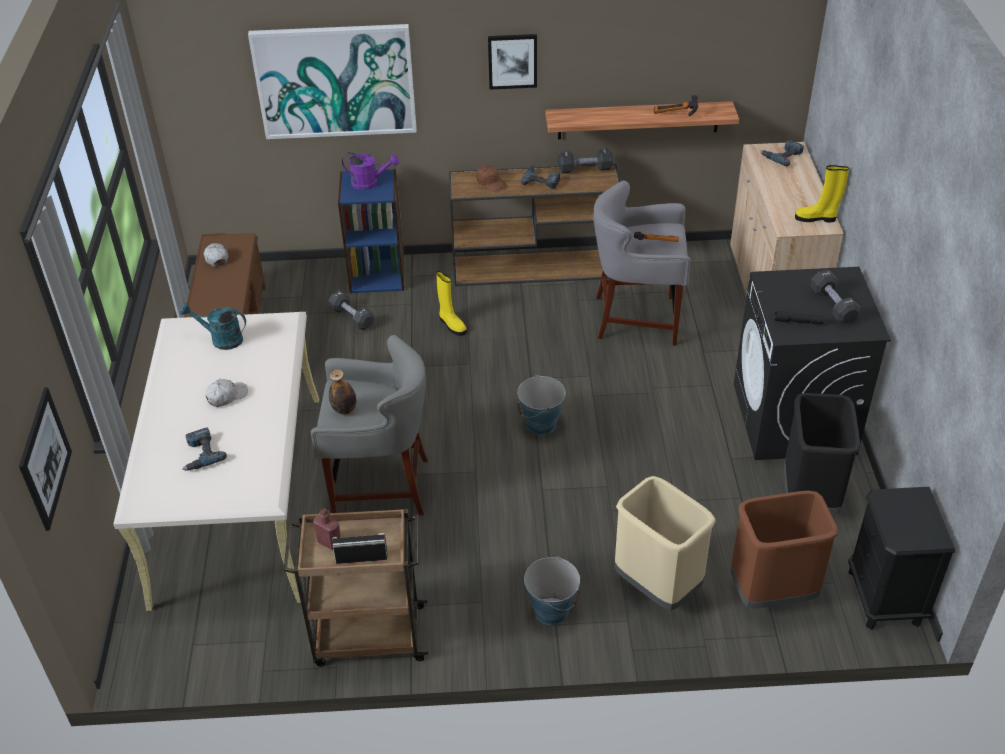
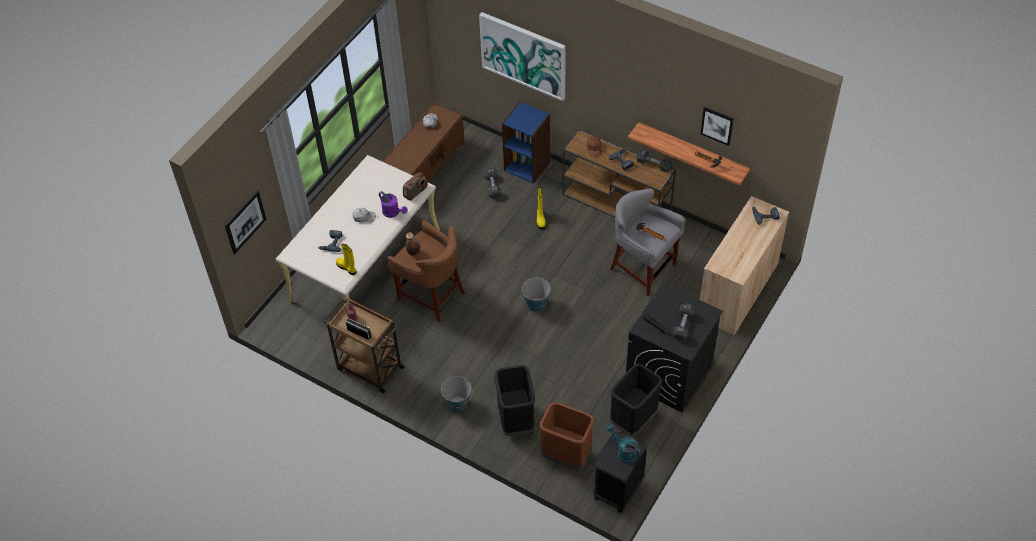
camera: 35 degrees right, 10 degrees up
turquoise watering can [180,303,246,350] -> turquoise watering can moved to [606,425,641,464]
grey stool [311,335,428,515] -> brown stool [387,221,465,323]
purple watering can [342,152,399,190] -> purple watering can moved to [379,191,407,218]
picture [488,34,537,90] -> picture moved to [701,107,734,146]
beige trash can [614,476,716,610] -> black trash can [494,365,535,436]
yellow boot [795,165,849,222] -> yellow boot moved to [336,244,356,275]
none -> radio [403,173,427,201]

